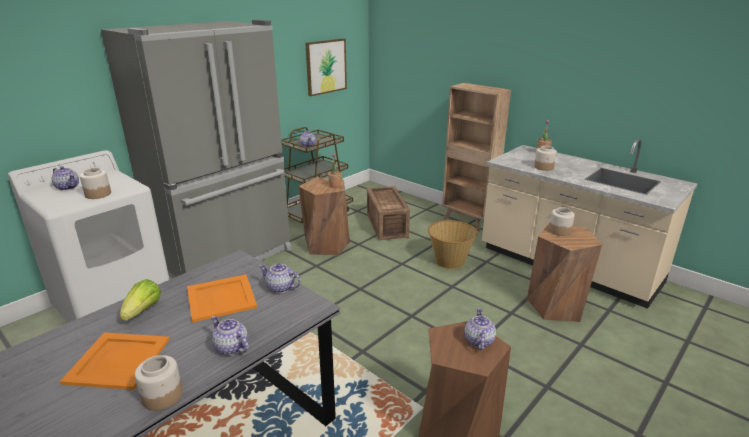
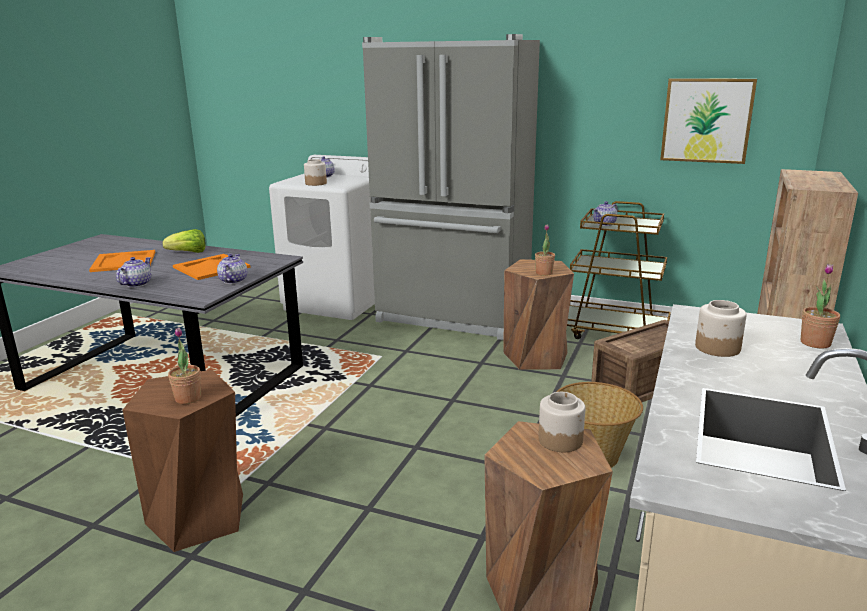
camera: 70 degrees right, 5 degrees down
jar [135,355,183,411] -> none
teapot [464,308,496,350] -> potted plant [168,327,201,404]

